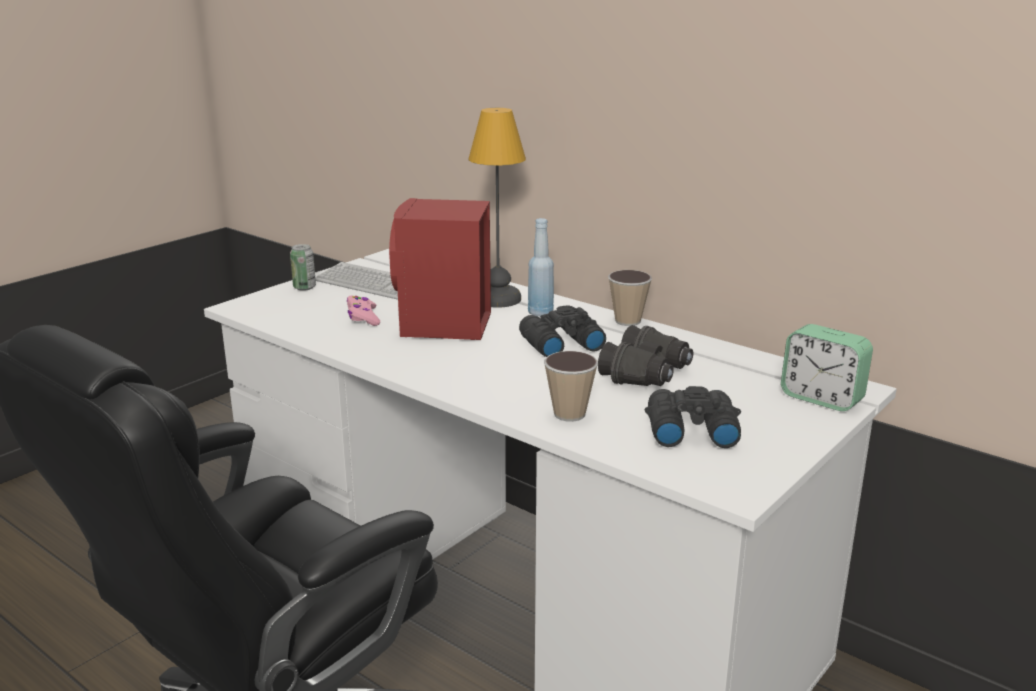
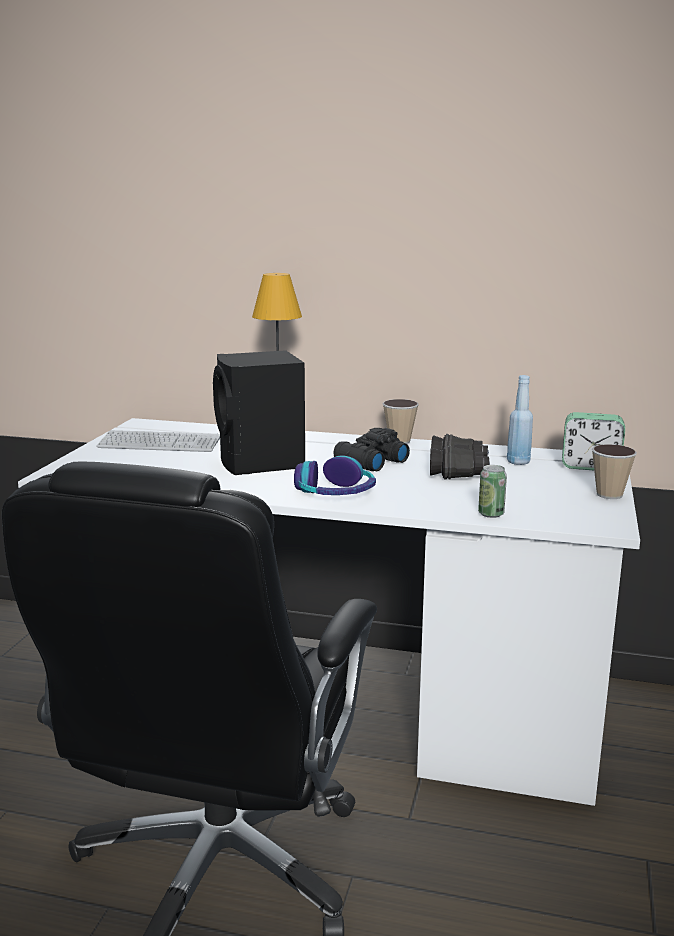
camera: 25 degrees left, 5 degrees down
can [290,244,316,291] -> can moved to [478,465,507,518]
pink game controller [347,296,380,326] -> none
red speaker [389,198,491,340] -> black speaker [213,350,305,475]
blue bottle [528,218,554,317] -> blue bottle moved to [507,375,533,465]
cup [544,351,598,422] -> cup moved to [592,444,637,499]
black binoculars [645,386,741,448] -> none
none -> headphones [294,456,376,495]

